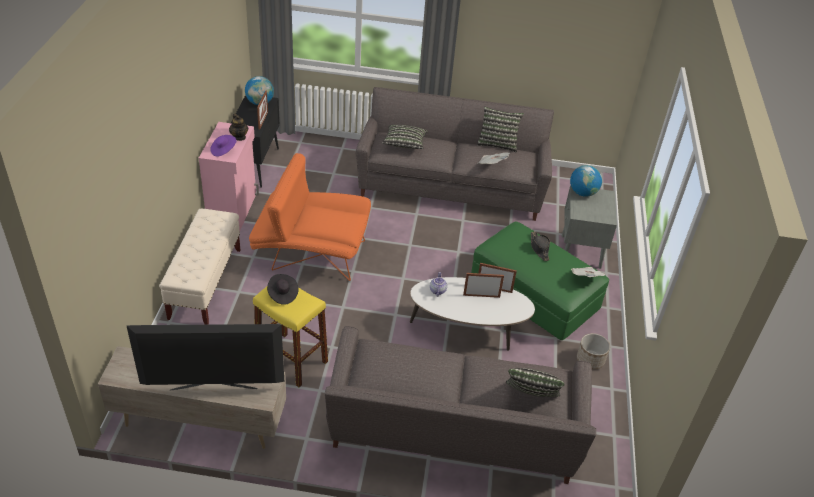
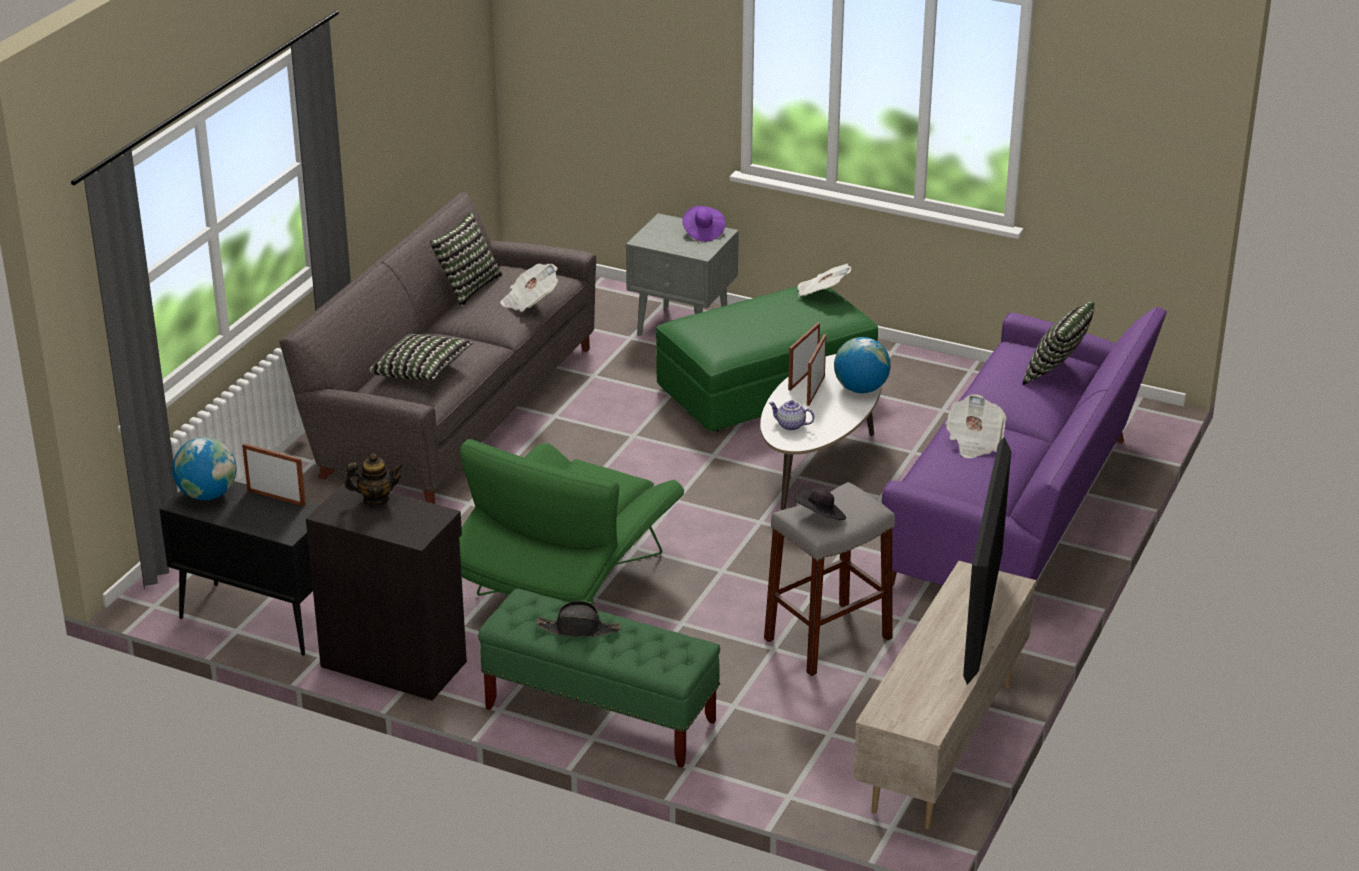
camera: 70 degrees left, 10 degrees down
beige bench [159,209,240,325] -> green bench [478,588,720,768]
pink cabinet [199,122,259,231] -> black cabinet [306,482,467,701]
purple hat [210,135,237,156] -> purple hat moved to [682,206,725,242]
orange armchair [249,153,371,281] -> green armchair [459,439,685,605]
yellow stool [253,287,328,387] -> grey stool [764,482,895,676]
grey sofa [325,326,596,484] -> purple sofa [882,307,1167,587]
black hat [531,231,550,261] -> black hat moved to [536,601,621,636]
globe [570,165,602,197] -> globe moved to [834,337,891,393]
planter [577,333,610,370] -> none
none -> newspaper [945,394,1006,458]

